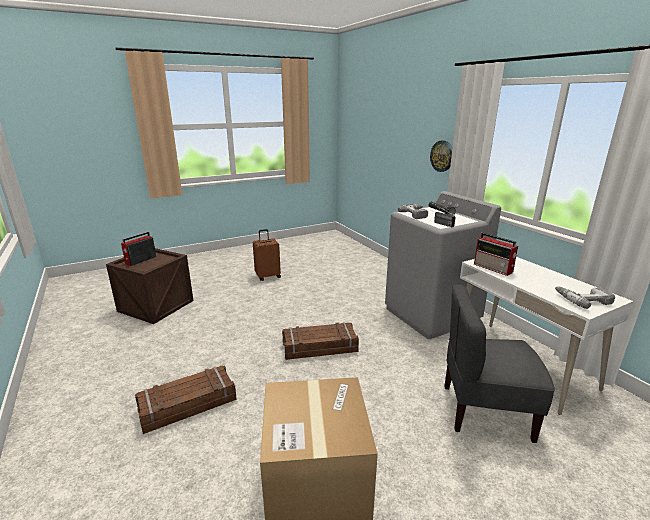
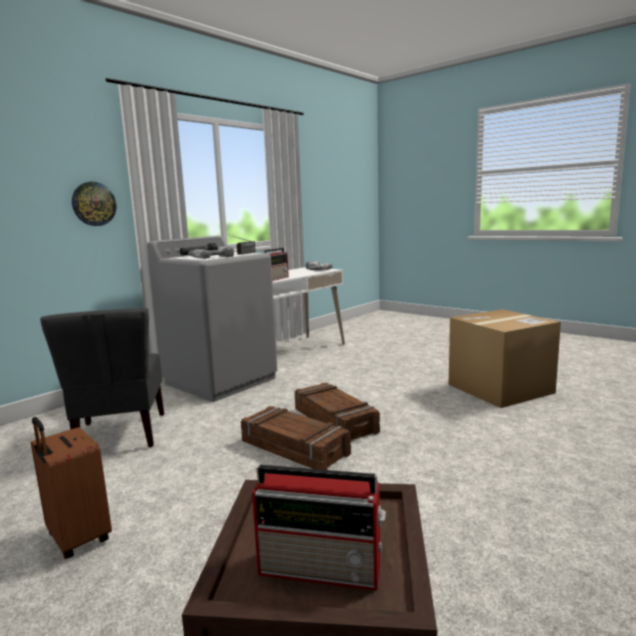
camera: 110 degrees left, 10 degrees down
crate [135,365,237,434] -> crate moved to [241,406,351,470]
grey chair [444,284,555,443] -> grey chair moved to [40,308,164,447]

